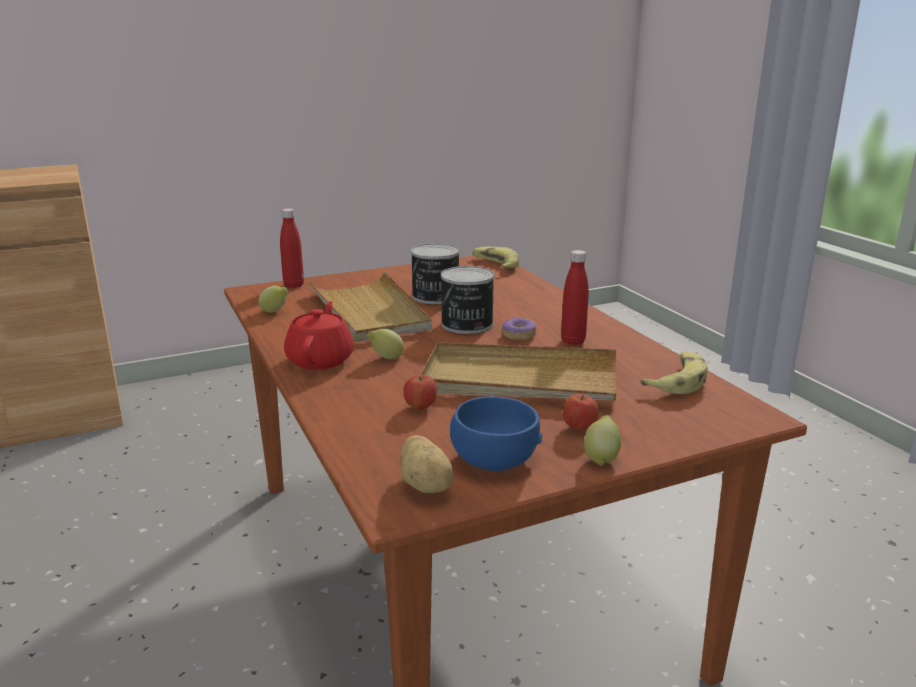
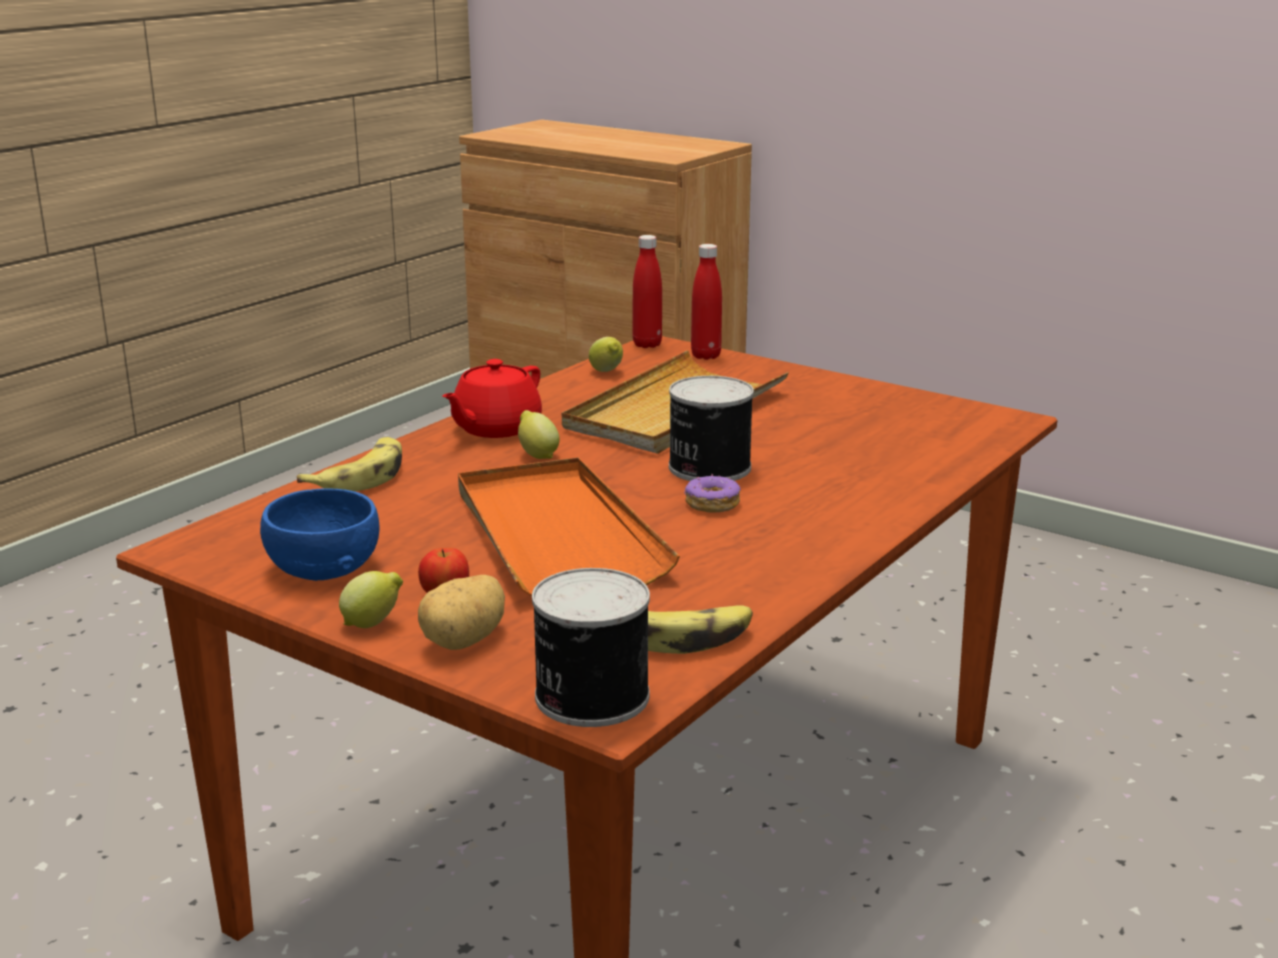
camera: 60 degrees right, 0 degrees up
red teapot [284,301,354,370] -> red teapot turned 150 degrees clockwise [442,359,542,438]
potato [400,435,453,493] -> potato moved to [418,575,505,650]
apple [403,375,437,410] -> none
can [411,243,460,304] -> can moved to [532,568,650,727]
beige tray [420,342,617,400] -> orange tray [458,457,680,596]
banana [472,246,520,269] -> banana moved to [297,437,402,491]
red bottle [561,250,589,345] -> red bottle moved to [632,235,662,348]

